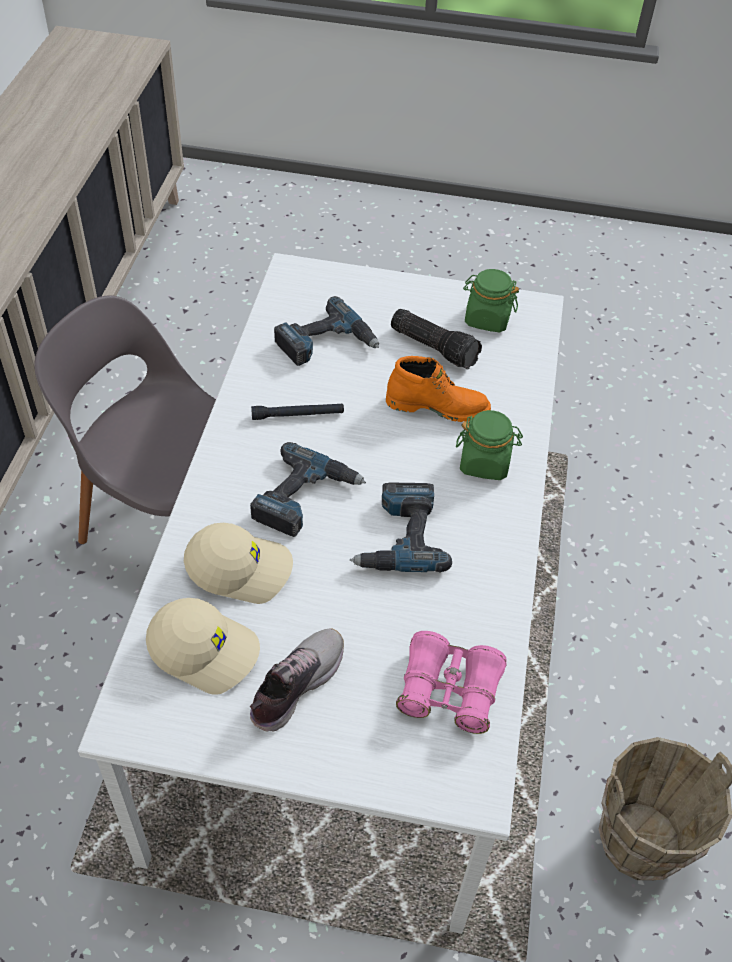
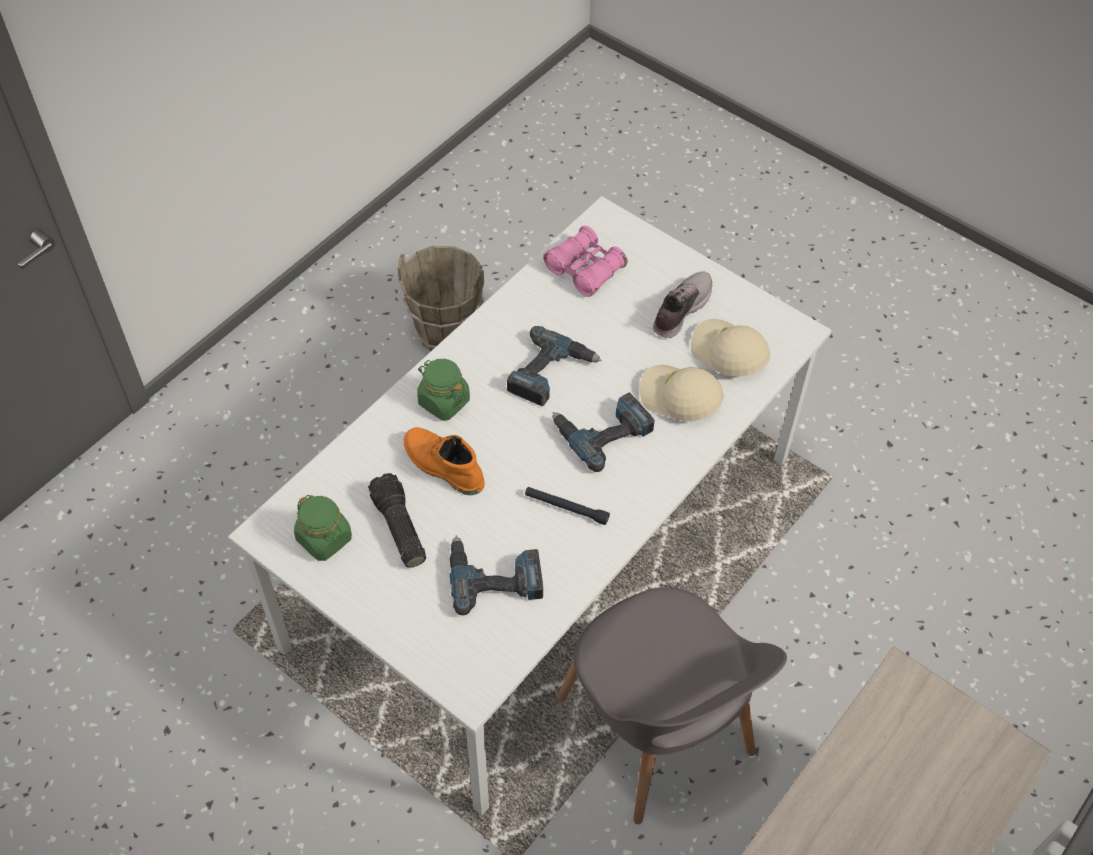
camera: 150 degrees left, 5 degrees up
shoe [250,629,344,732] -> shoe turned 150 degrees clockwise [653,271,712,338]

